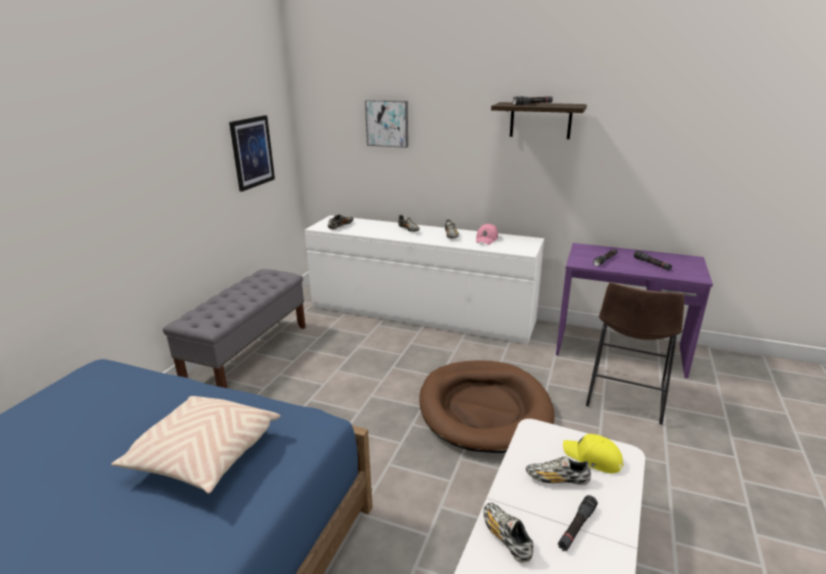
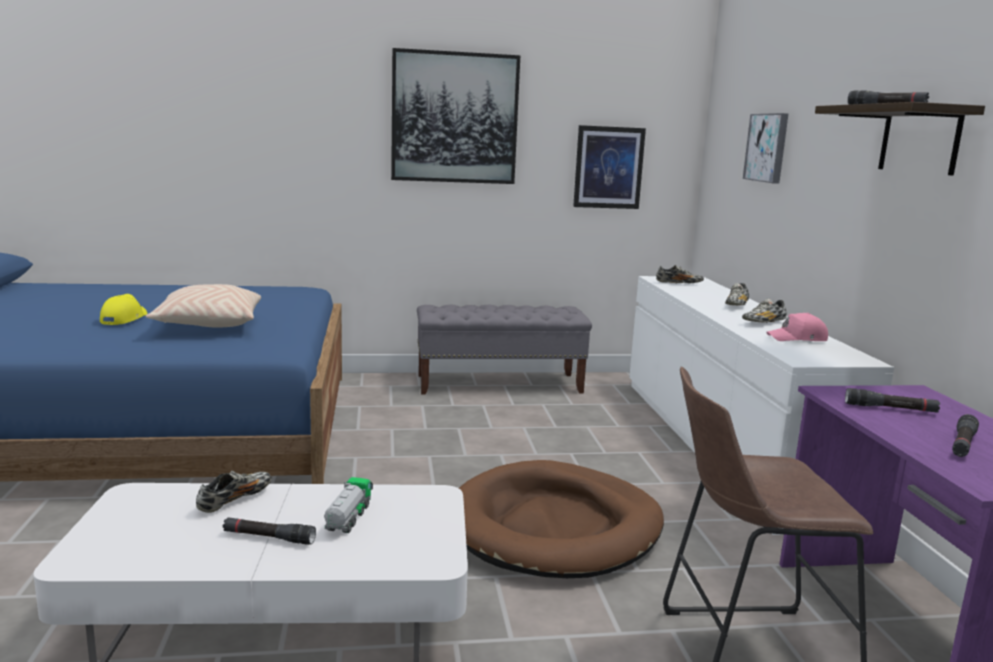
camera: 60 degrees right, 10 degrees down
shoe [526,456,591,485] -> toy truck [324,477,373,533]
yellow cap [563,434,624,474] -> yellow cap moved to [100,294,147,325]
none -> picture [391,48,520,184]

